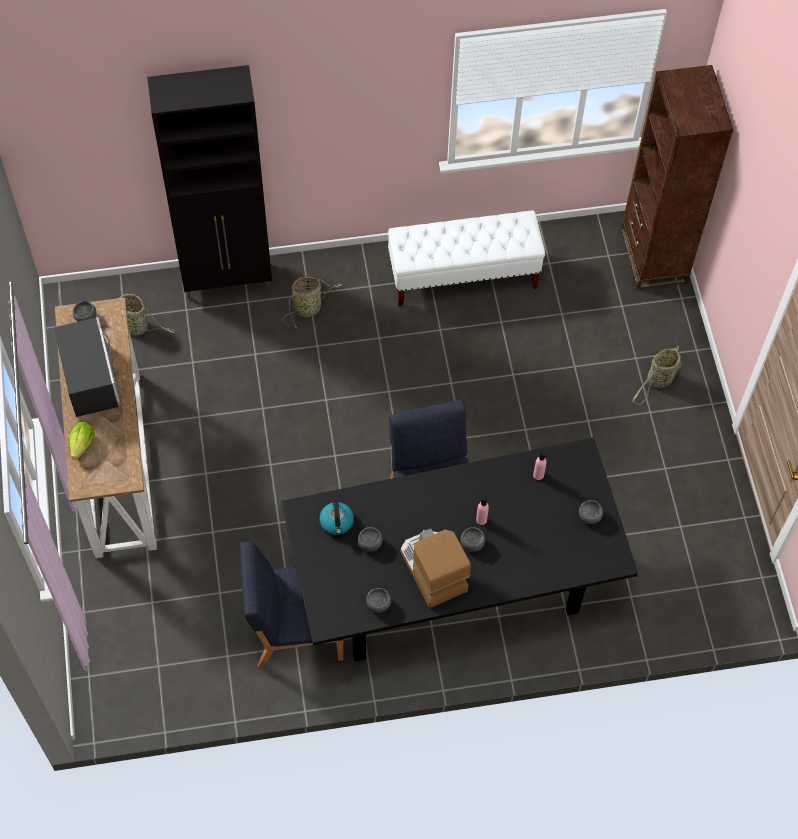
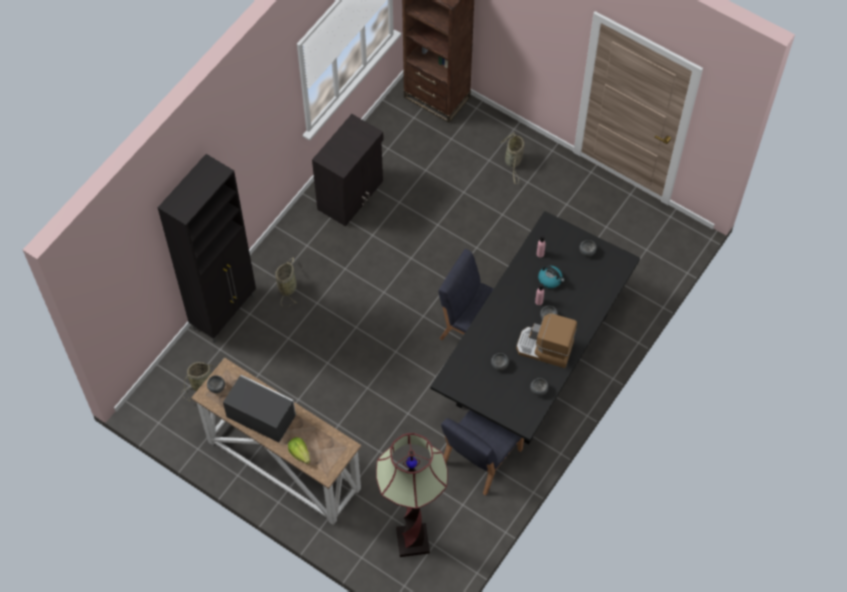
camera: 45 degrees left, 0 degrees up
kettle [320,499,354,535] -> kettle moved to [538,265,564,288]
white bench [388,210,545,307] -> black cabinet [312,114,384,227]
none -> floor lamp [376,433,448,557]

